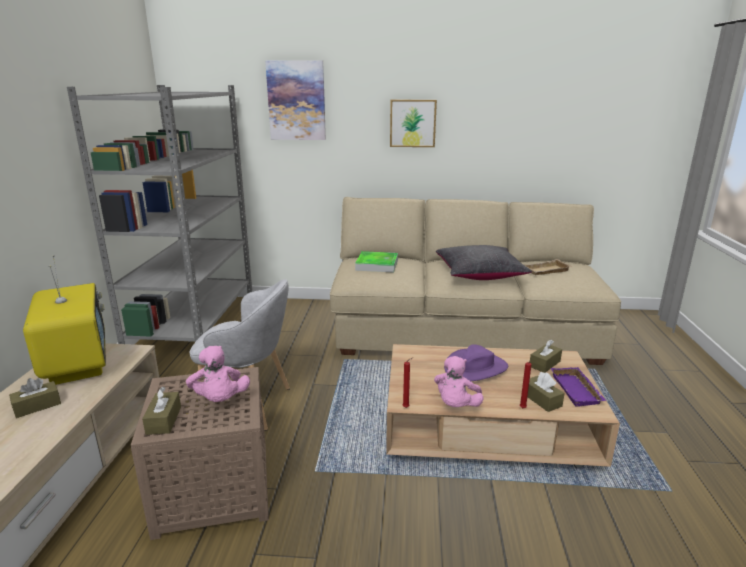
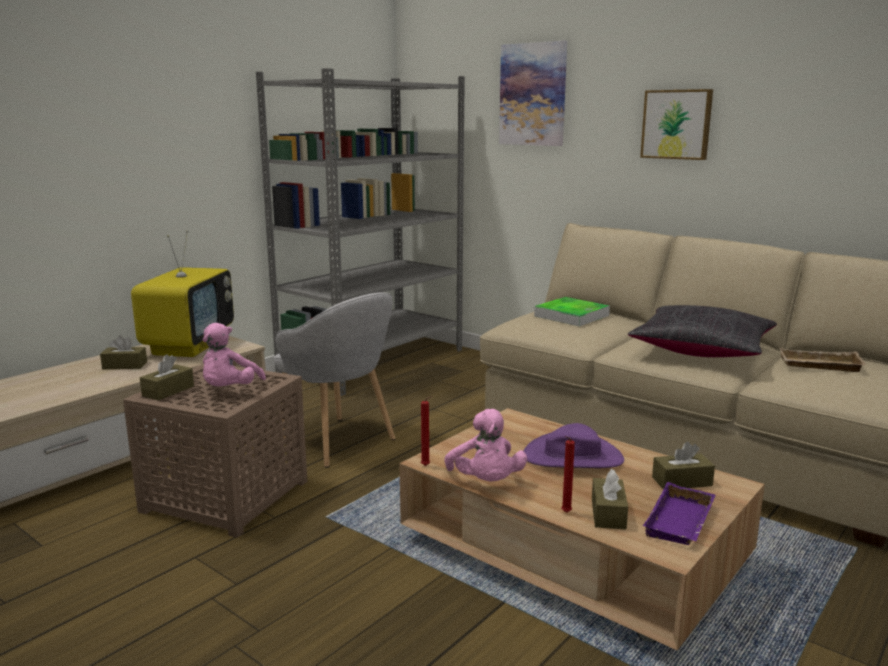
camera: 35 degrees right, 5 degrees down
pink plush toy [434,356,484,407] -> pink plush toy turned 75 degrees counterclockwise [444,409,527,481]

